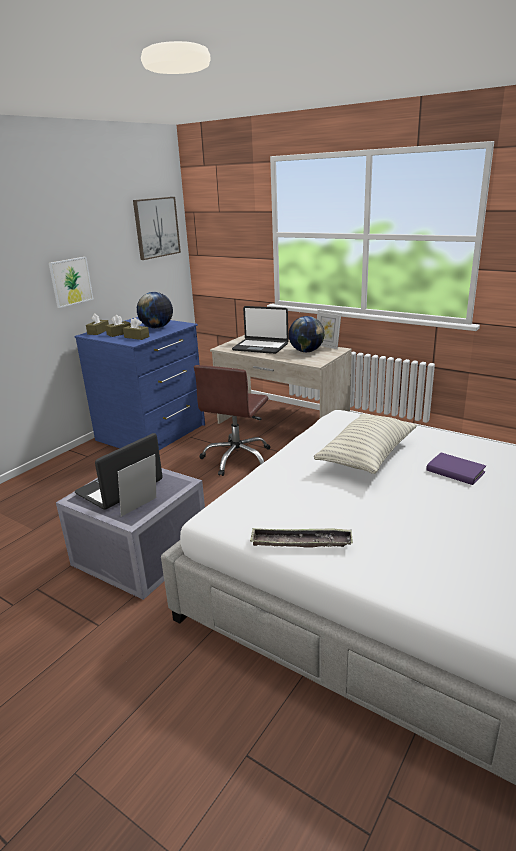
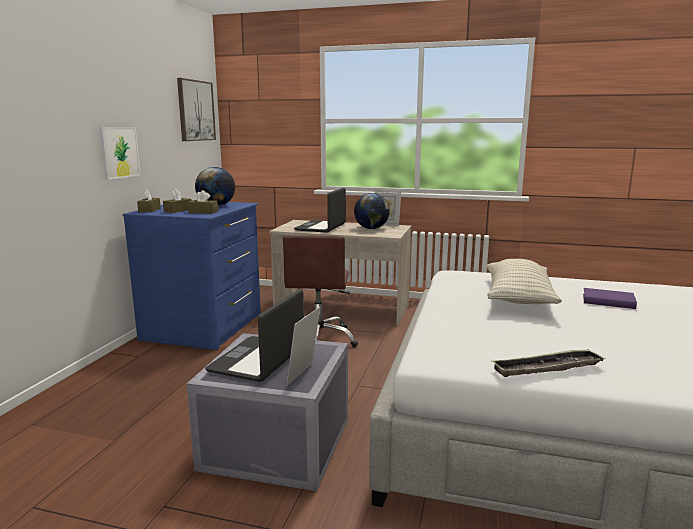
camera: 20 degrees left, 10 degrees down
laptop [232,306,288,354] -> laptop turned 105 degrees clockwise [294,188,346,233]

